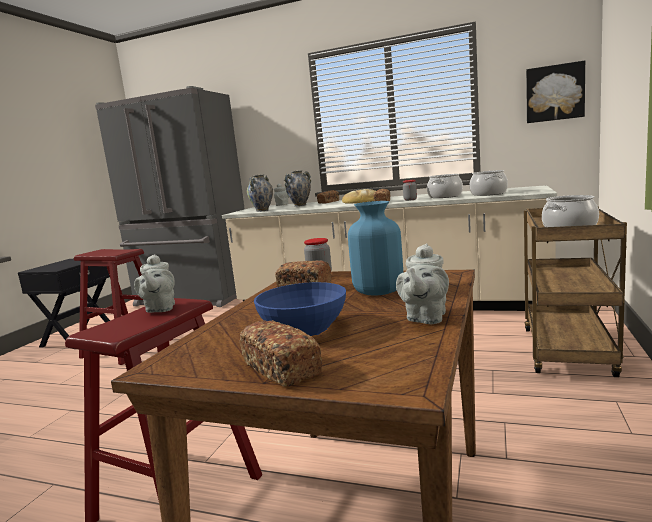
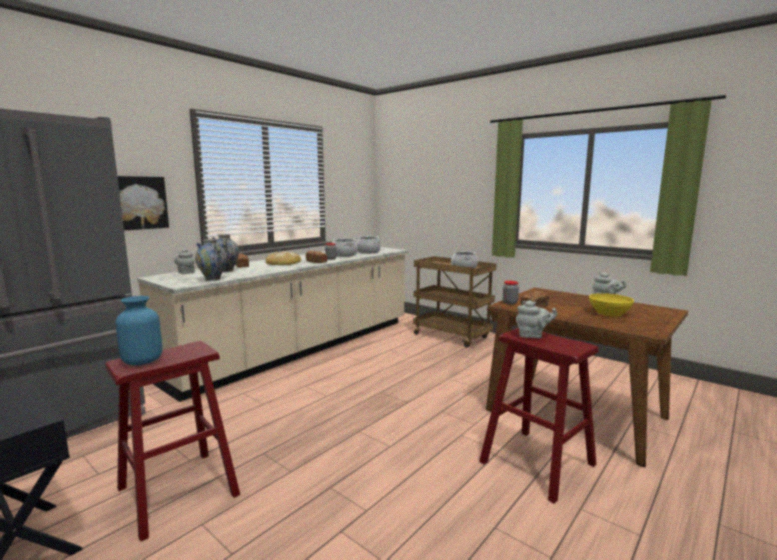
camera: 70 degrees left, 0 degrees up
bread [239,320,322,387] -> none
blue bowl [254,282,346,337] -> yellow bowl [589,293,634,317]
blue vase [348,201,403,295] -> blue vase moved to [115,296,163,365]
picture [526,61,585,123] -> picture moved to [117,176,169,231]

